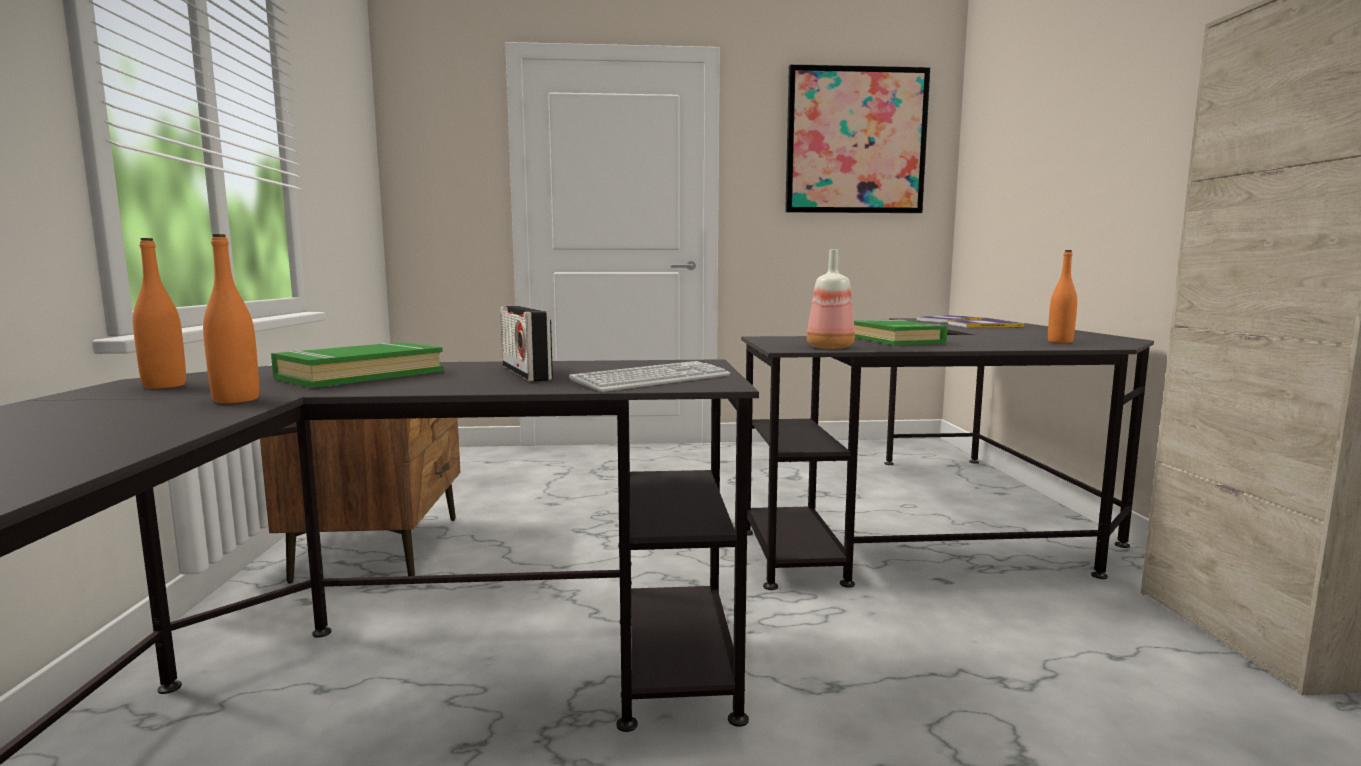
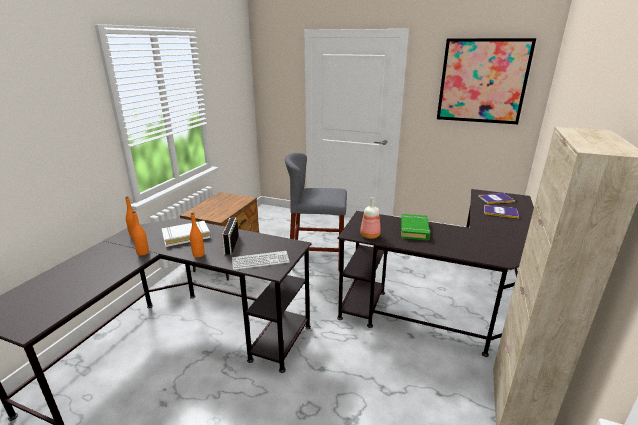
camera: 25 degrees right, 15 degrees up
green book [271,342,444,388] -> white book [162,221,210,247]
orange bottle [1048,250,1077,343] -> orange bottle moved to [190,213,204,258]
none -> grey stool [285,153,347,271]

